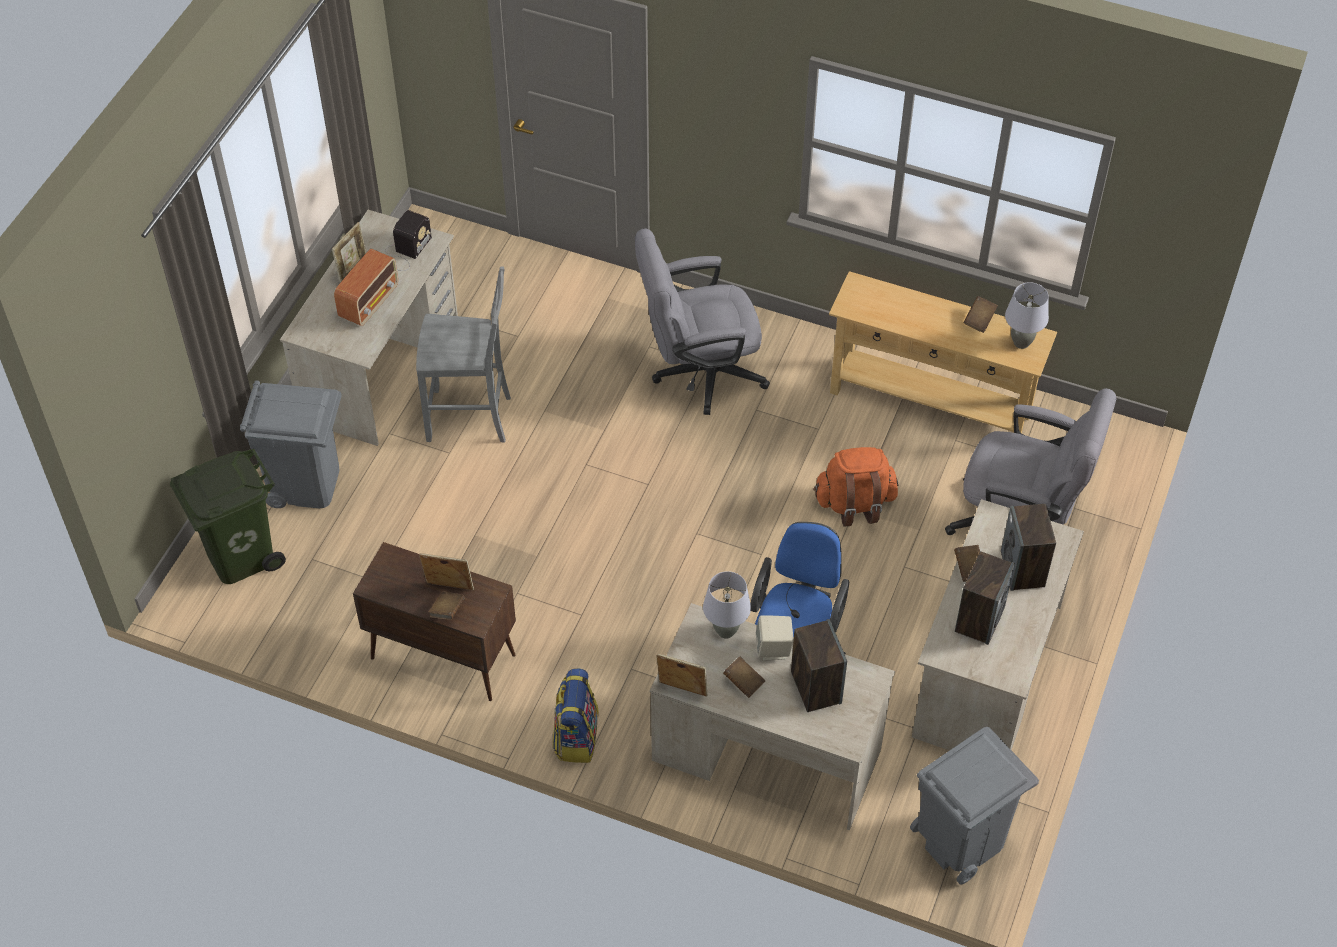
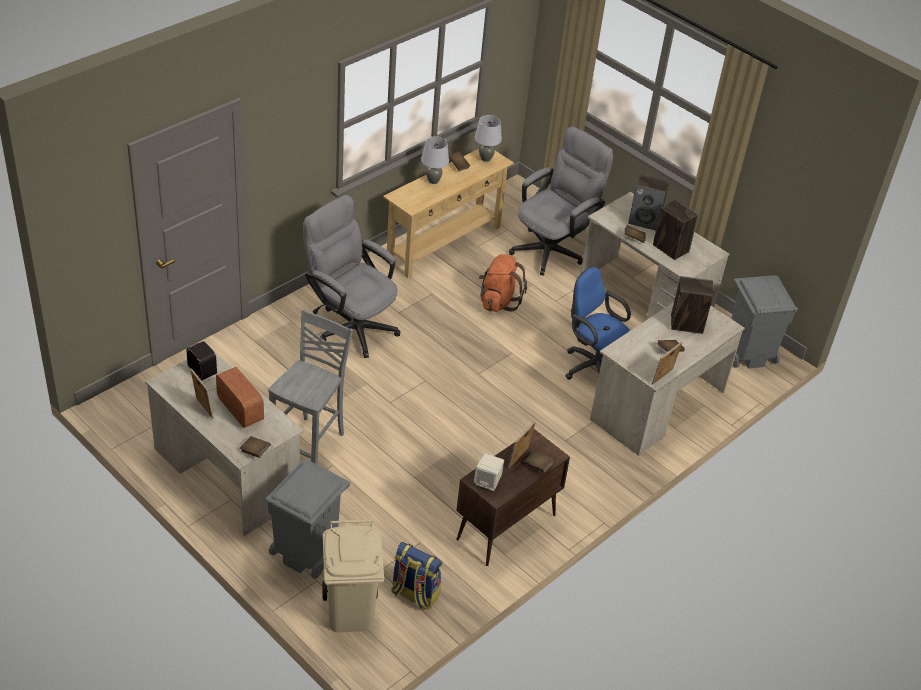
camera: 70 degrees left, 10 degrees down
green trash can [170,449,286,584] -> beige trash can [322,520,384,633]
backpack [553,669,599,763] -> backpack moved to [392,542,442,610]
grey office chair [635,228,770,415] -> grey office chair turned 120 degrees clockwise [303,195,400,358]
grey table lamp [703,571,751,639] -> grey table lamp moved to [421,136,449,184]
beige speaker [756,615,794,661] -> beige speaker moved to [474,453,504,491]
none -> brown book [240,436,271,458]

